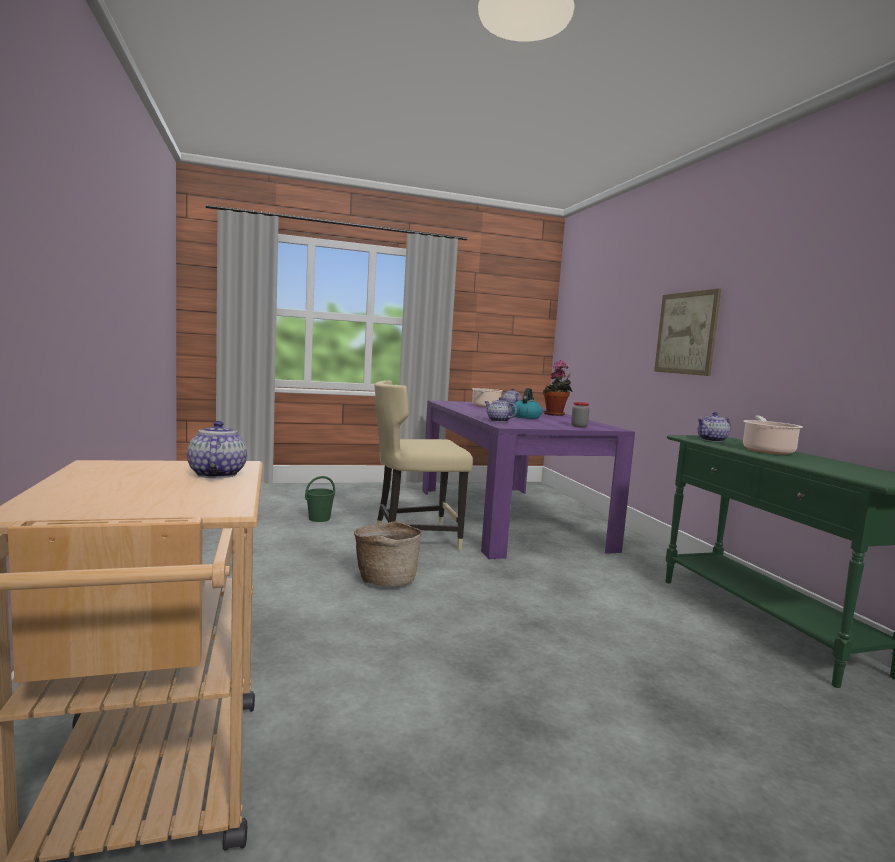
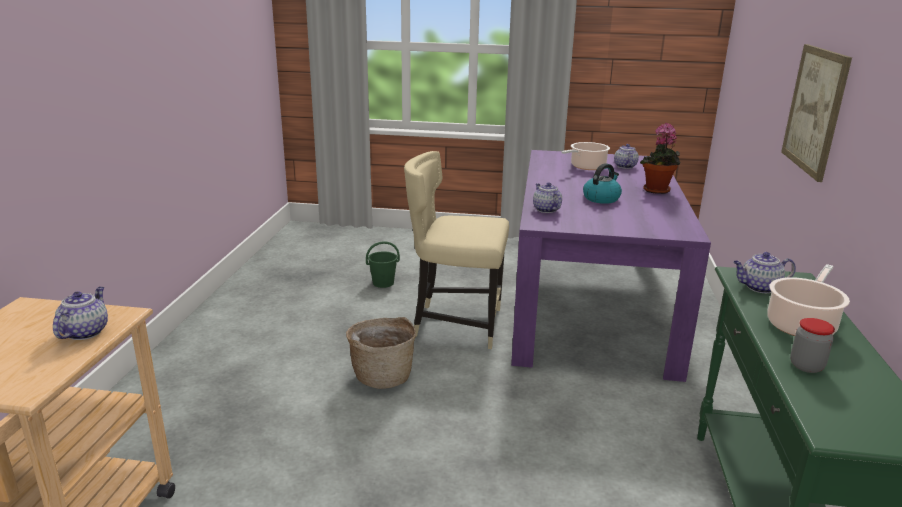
camera: 25 degrees right, 15 degrees up
jar [571,402,589,428] -> jar moved to [790,318,835,373]

